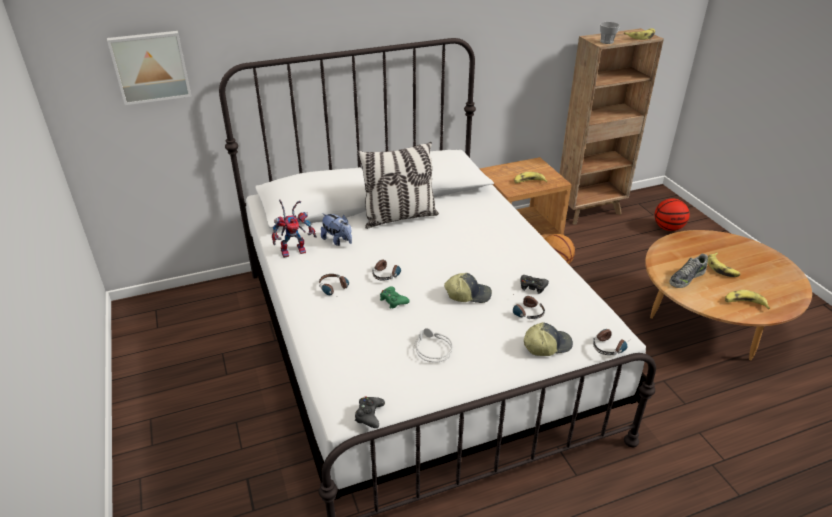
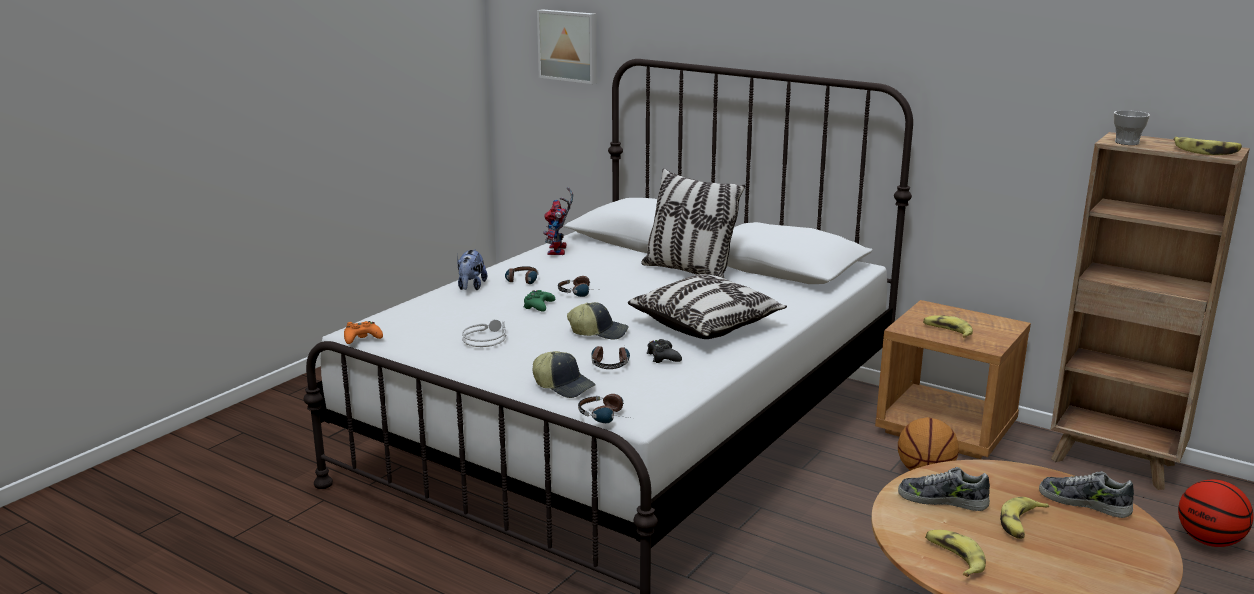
camera: 55 degrees right, 15 degrees down
toy robot [272,200,317,258] -> toy robot turned 60 degrees clockwise [543,187,573,255]
plush toy [321,213,352,246] -> plush toy moved to [457,249,487,290]
black game controller [355,396,385,428] -> orange game controller [344,321,383,344]
cap [444,273,492,303] -> cap turned 45 degrees counterclockwise [567,302,629,340]
none -> pillow [628,274,787,339]
none -> shoe [1039,471,1134,518]

